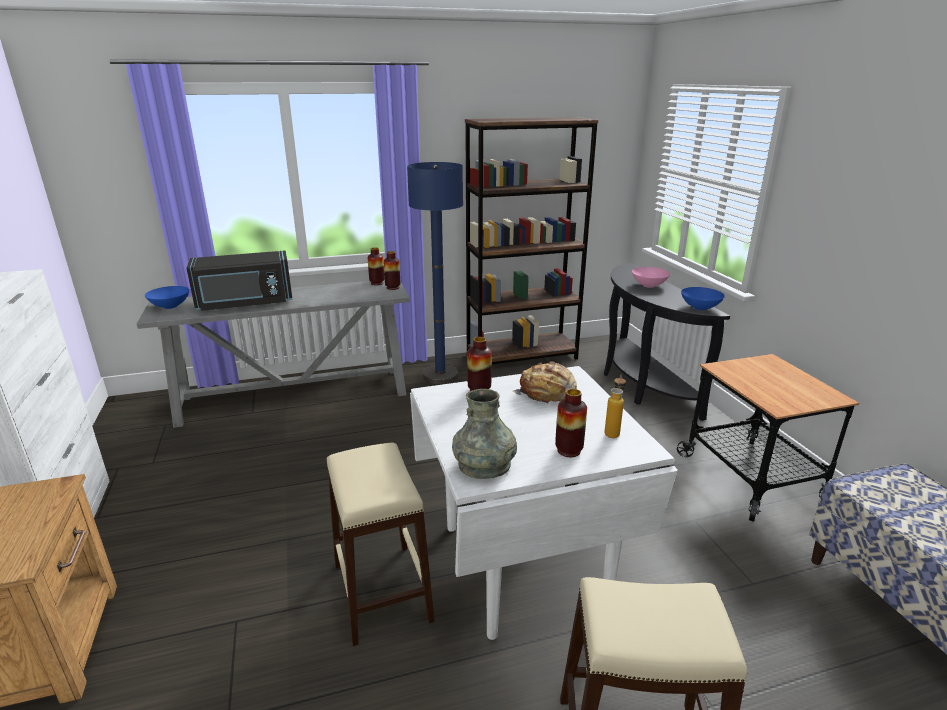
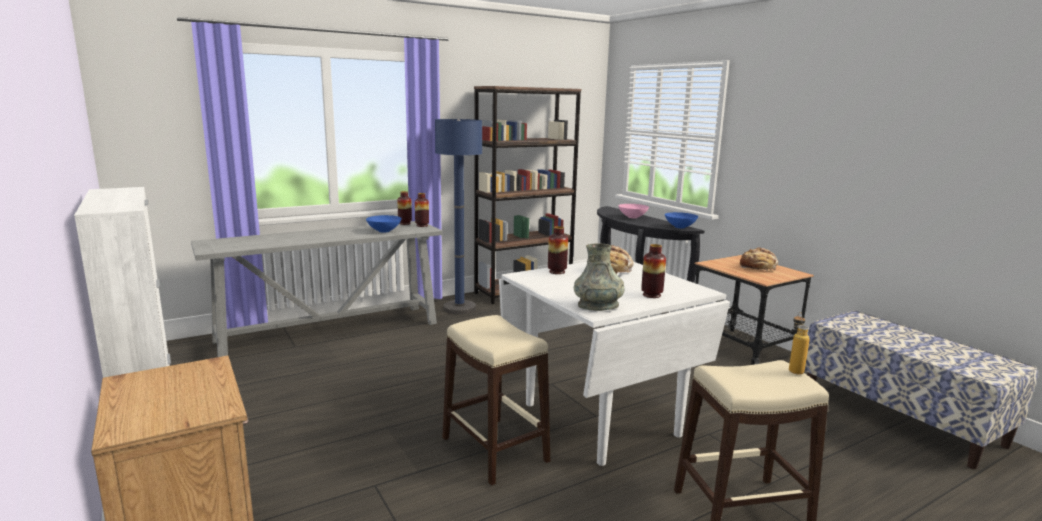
camera: 15 degrees left, 10 degrees down
blue bowl [145,286,189,309] -> blue bowl moved to [366,215,402,233]
black microwave [186,251,293,311] -> none
bottle [604,374,626,438] -> bottle moved to [789,312,810,374]
none -> bread [740,247,778,271]

